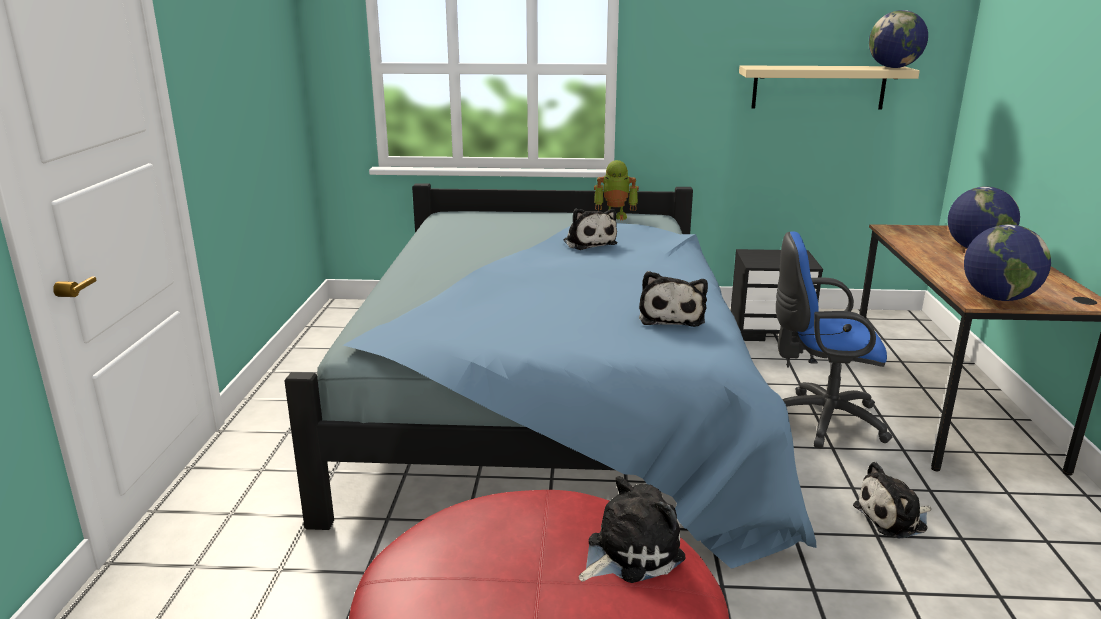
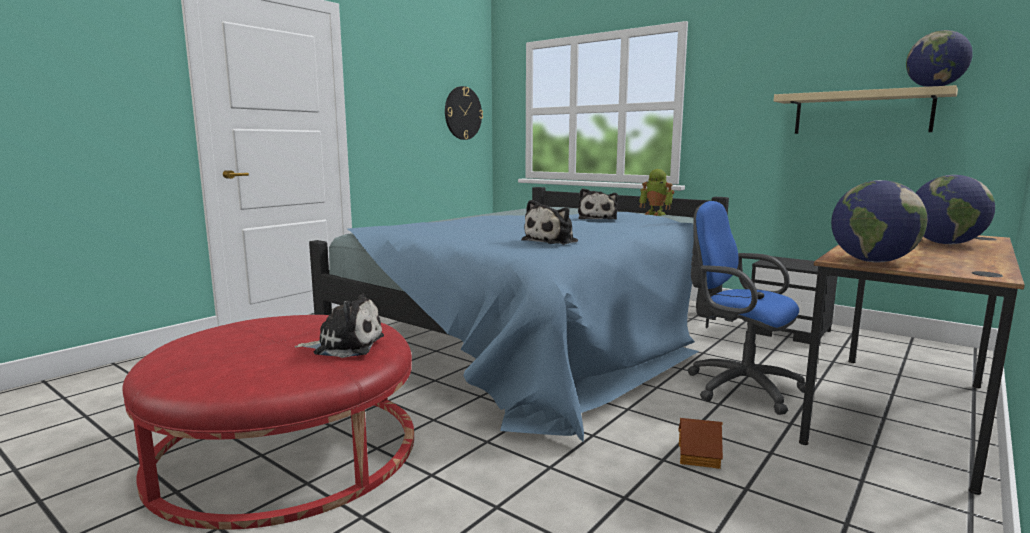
camera: 35 degrees right, 10 degrees down
plush toy [853,462,932,538] -> toy house [678,418,723,469]
none -> wall clock [445,86,483,140]

